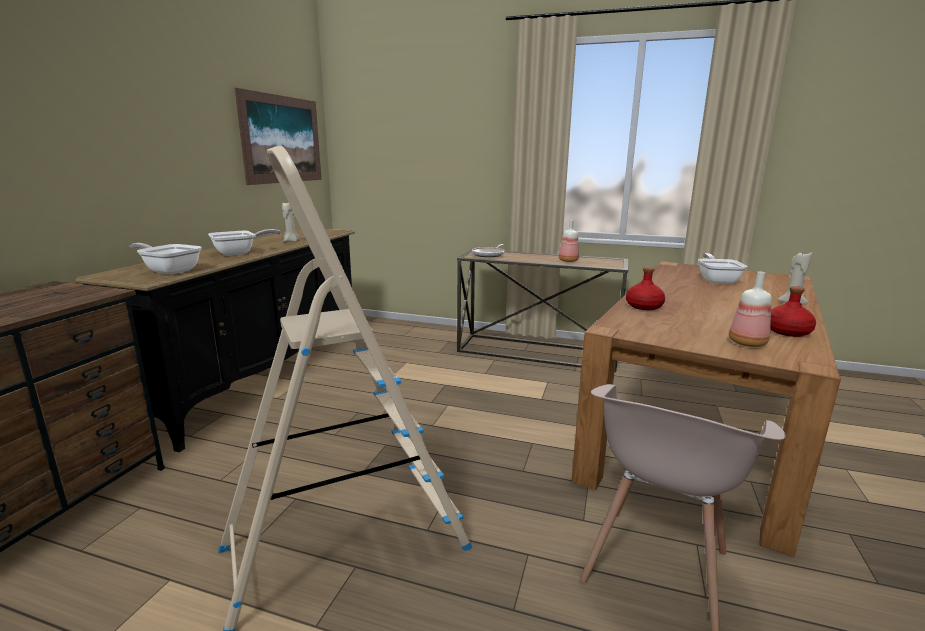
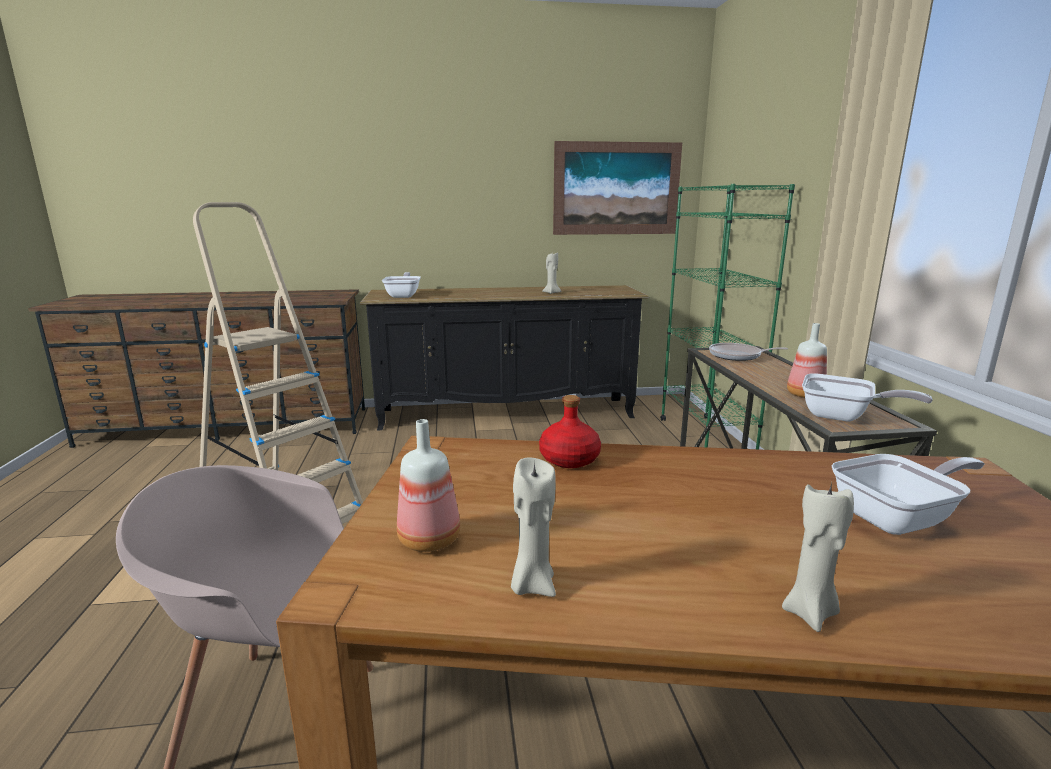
camera: 65 degrees right, 0 degrees up
frying pan [208,229,281,256] -> frying pan moved to [802,373,933,421]
red bottle [770,286,816,337] -> beige candle [511,458,556,597]
none -> green bookcase [660,184,795,449]

